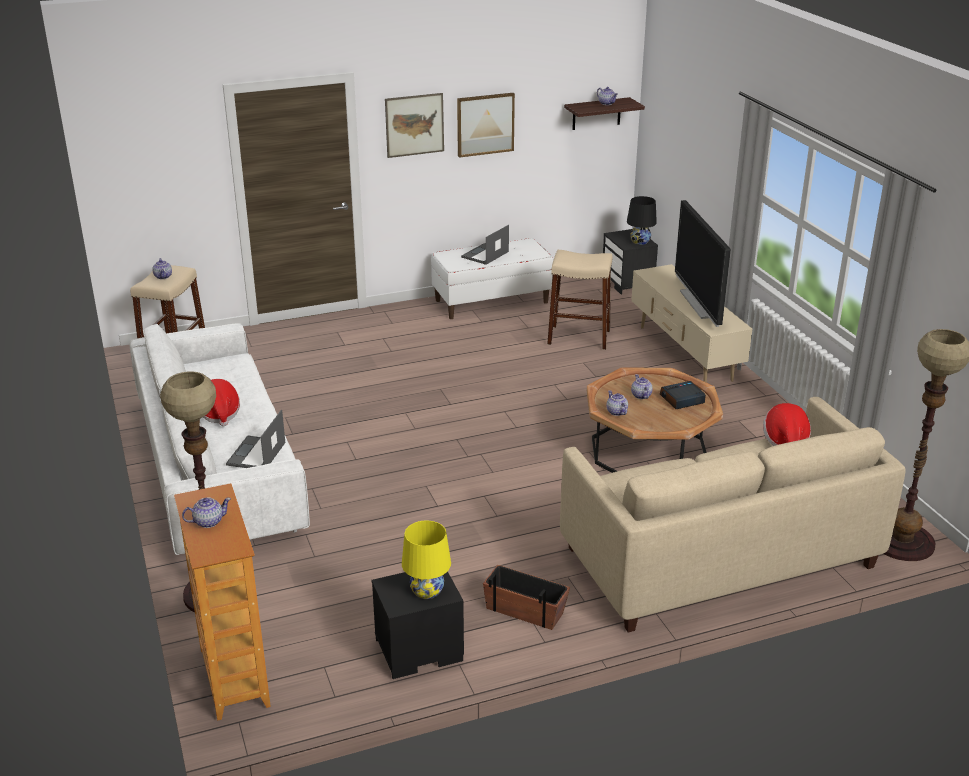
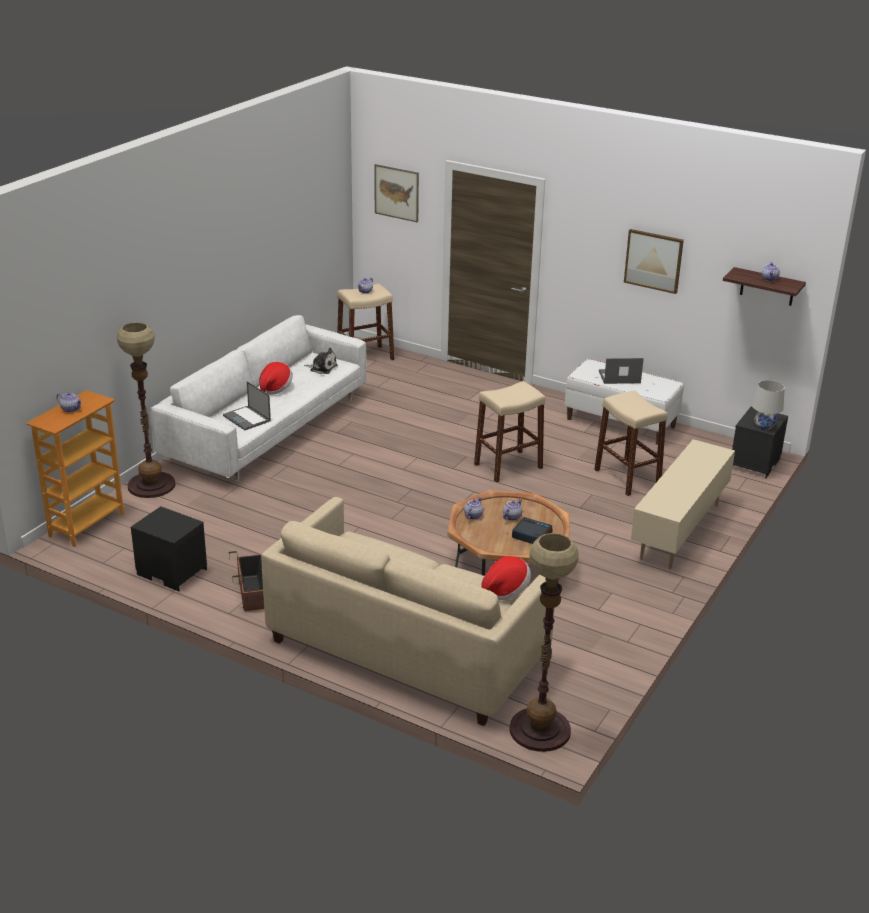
camera: 50 degrees right, 0 degrees up
laptop [226,410,285,468] -> laptop turned 105 degrees counterclockwise [223,381,271,430]
picture [385,93,444,158] -> picture moved to [374,164,419,223]
yellow table lamp [402,521,451,599] -> none
black table lamp [627,196,657,245] -> white table lamp [752,380,785,430]
television [675,200,731,327] -> none
none -> plush toy [304,348,337,374]
none -> beige stool [474,381,545,482]

